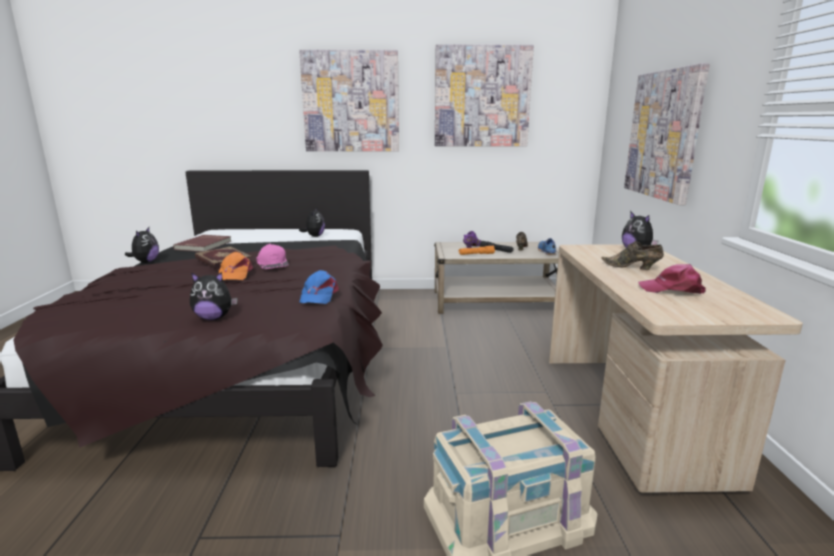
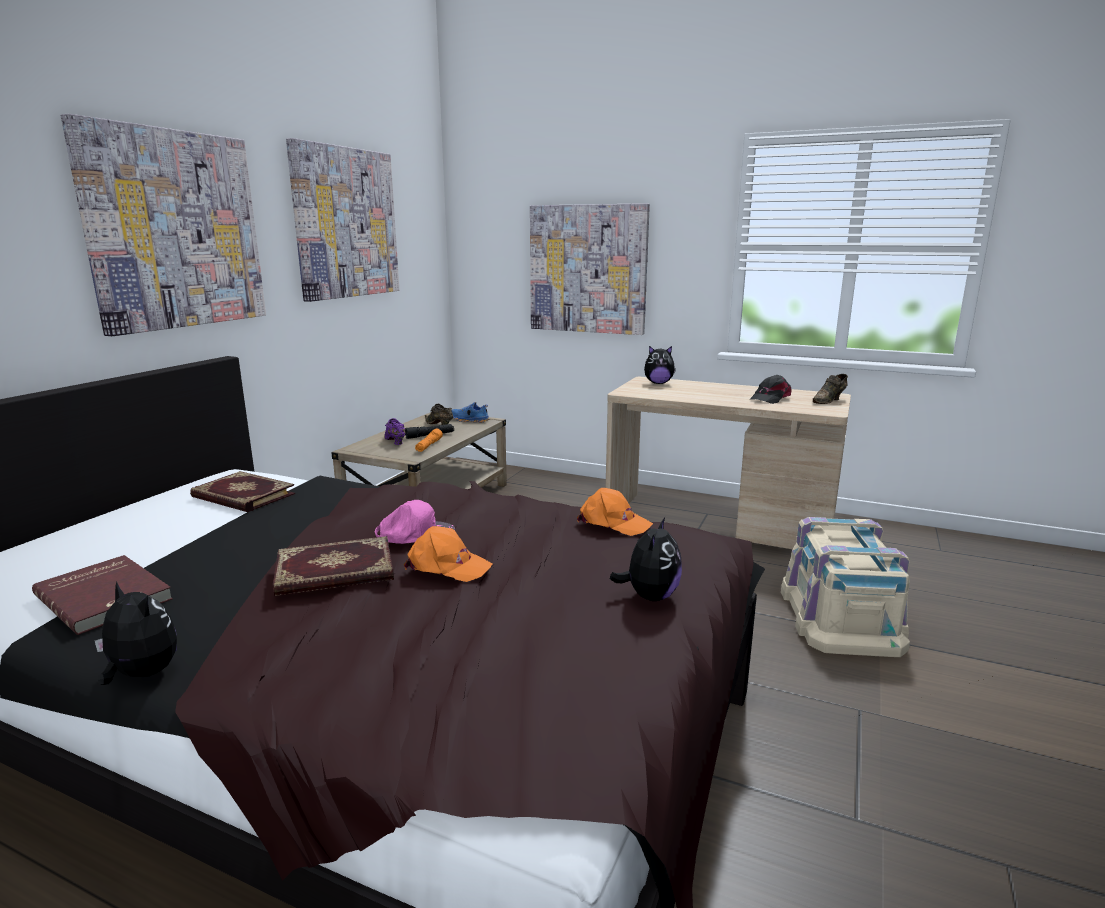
camera: 65 degrees left, 0 degrees up
plush toy [299,208,325,237] -> book [190,471,295,512]
blue cap [300,270,339,304] -> orange cap [577,488,653,536]
brown shoe [602,241,664,270] -> brown shoe moved to [813,374,848,404]
pink cap [638,264,706,294] -> black cap [750,375,792,404]

